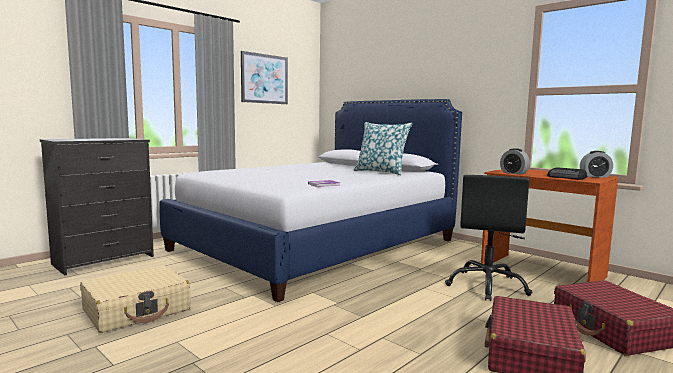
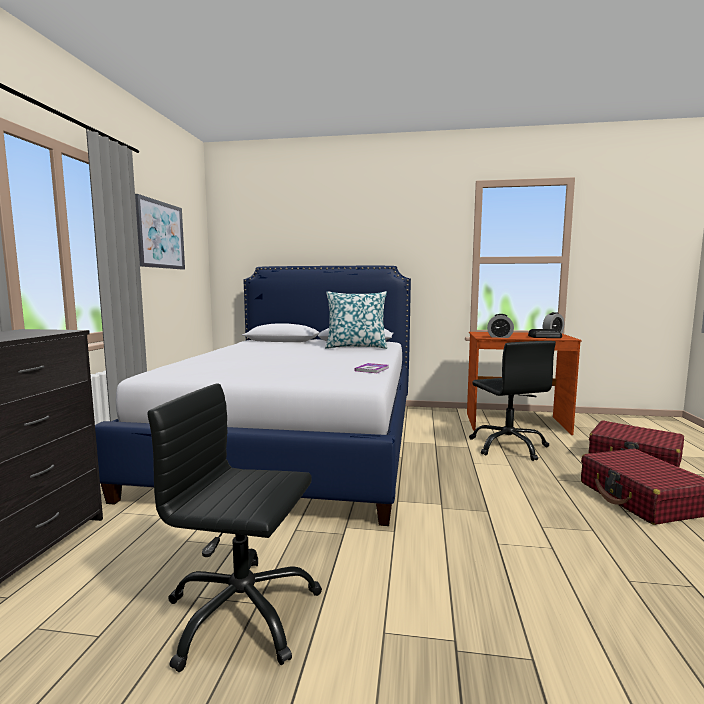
camera: 35 degrees left, 0 degrees up
beige suitcase [80,265,191,333] -> black office chair [147,383,322,672]

